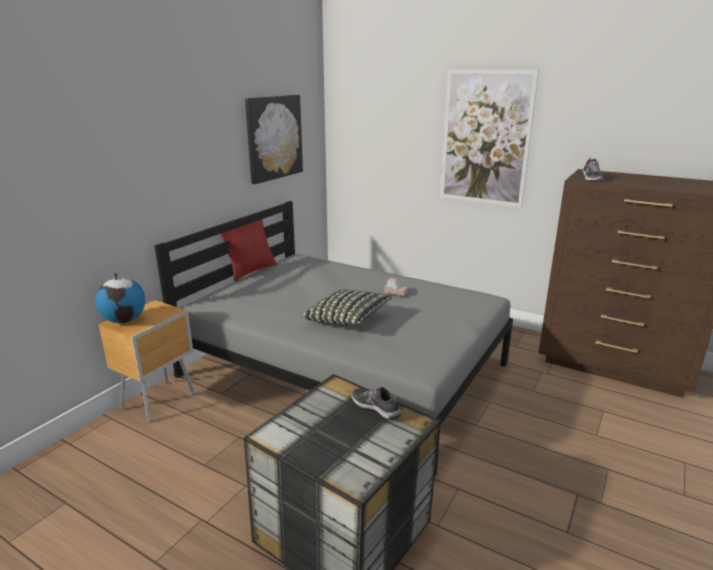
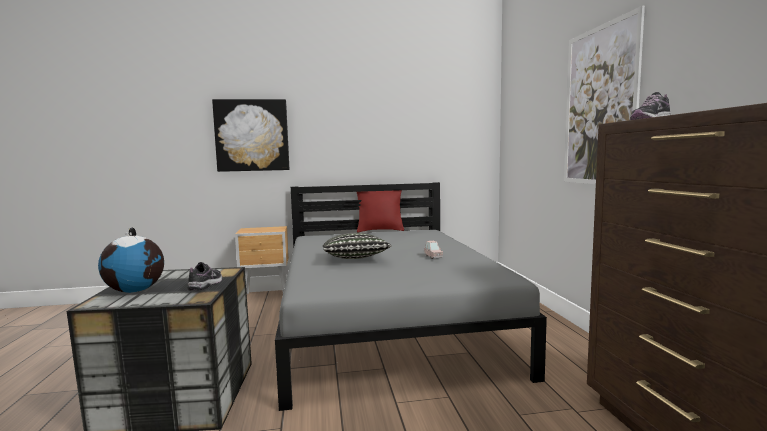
camera: 50 degrees right, 15 degrees down
globe [95,272,145,323] -> globe moved to [98,228,164,293]
picture [245,95,303,184] -> picture moved to [212,99,289,172]

